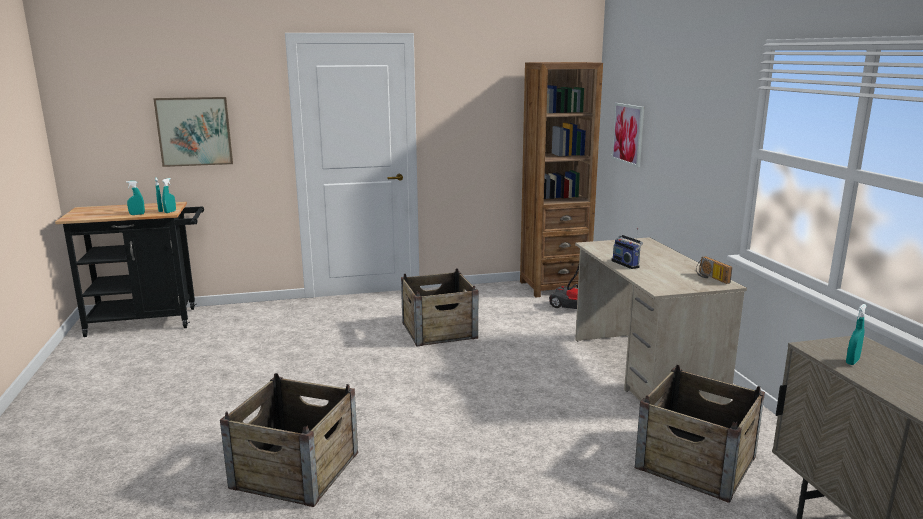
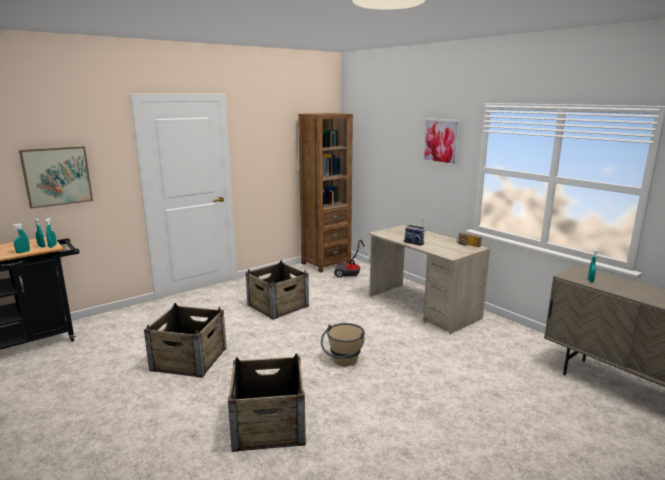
camera: 25 degrees left, 0 degrees up
picture [611,103,644,167] -> picture moved to [422,118,461,166]
crate [635,365,765,503] -> crate moved to [144,303,226,378]
none -> beige bucket [321,323,365,366]

